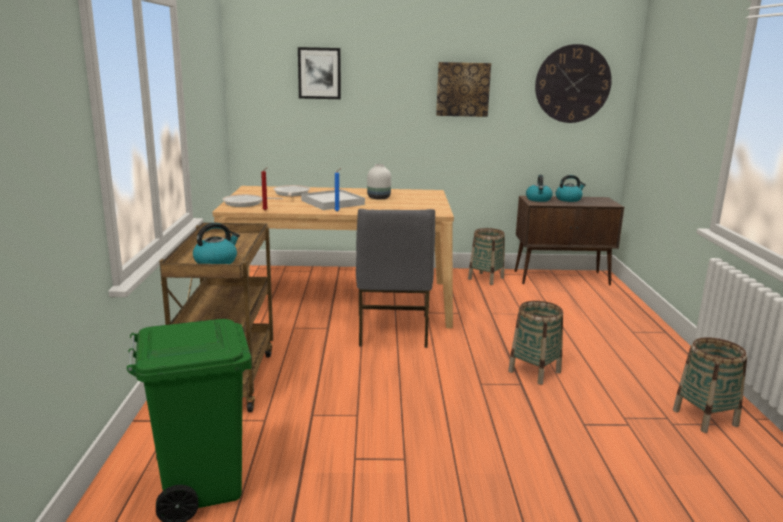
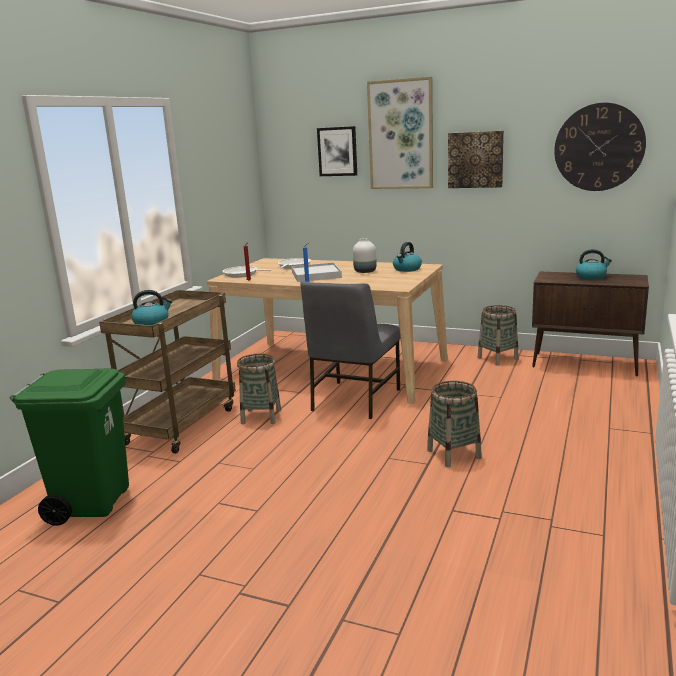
camera: 25 degrees right, 0 degrees up
kettle [526,175,553,202] -> kettle moved to [393,242,422,272]
basket [673,337,747,433] -> basket moved to [237,353,281,424]
none -> picture [367,77,433,189]

